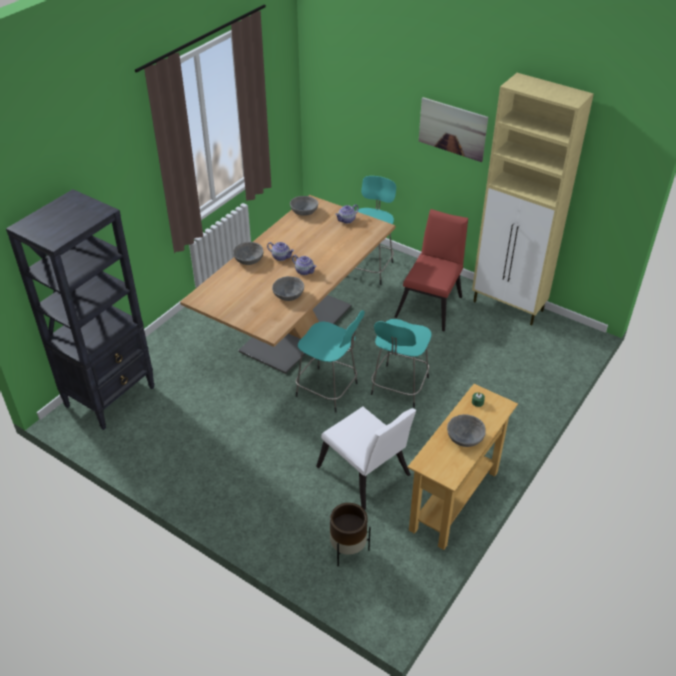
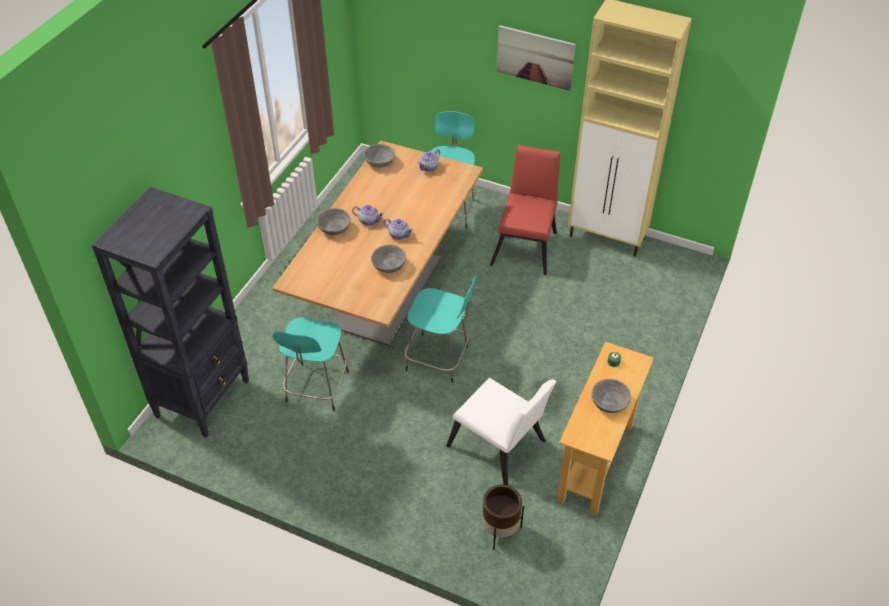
camera: 10 degrees left, 5 degrees up
turquoise stool [371,319,432,408] -> turquoise stool moved to [272,317,349,411]

